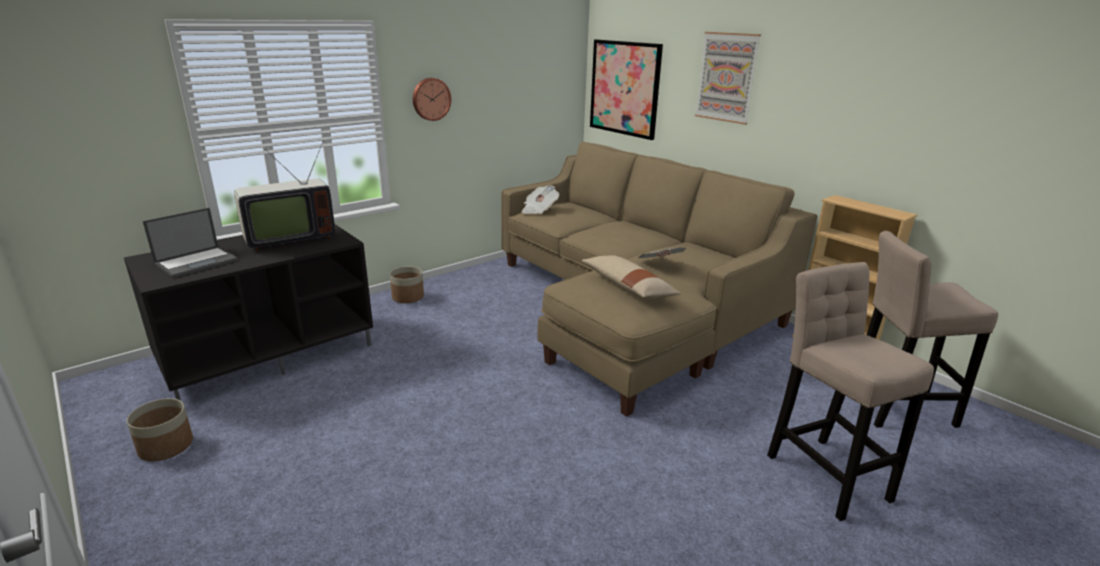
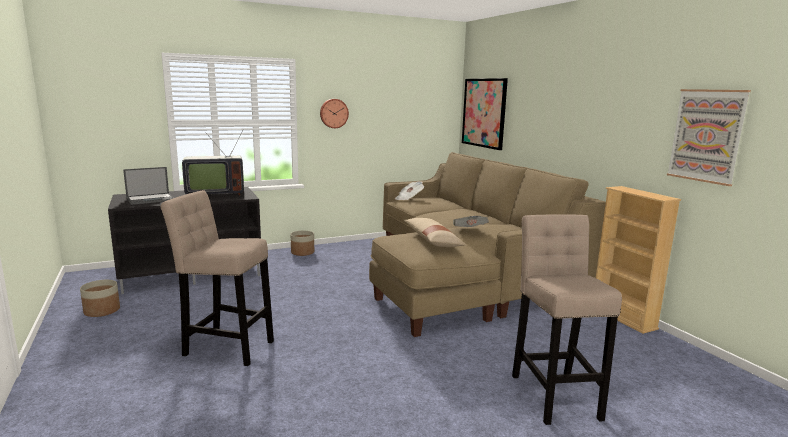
camera: 15 degrees right, 10 degrees down
picture [695,32,761,125] -> picture moved to [667,89,751,186]
beige stool [867,231,998,428] -> beige stool moved to [161,190,274,366]

